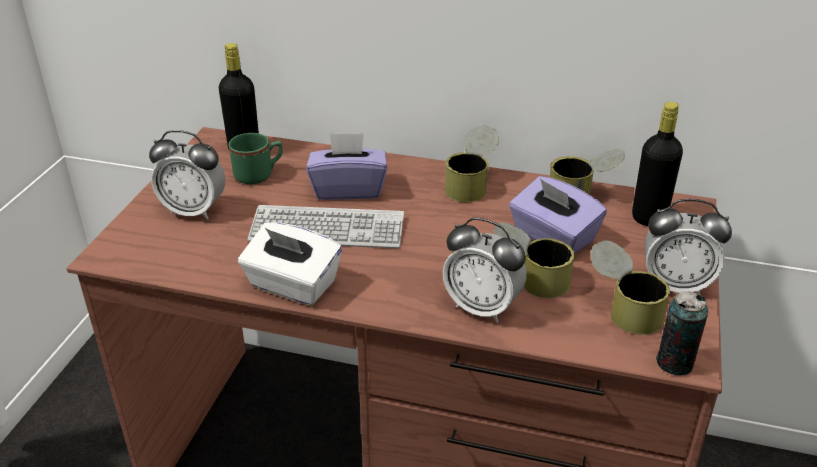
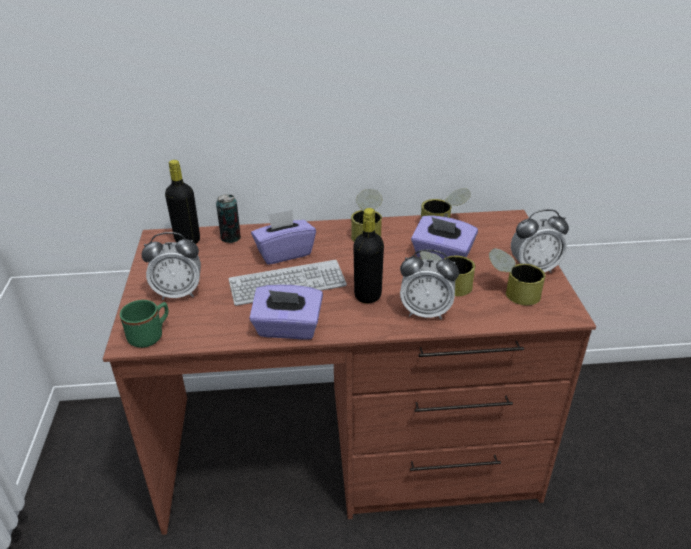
camera: 20 degrees left, 0 degrees up
green mug [228,133,283,184] -> green mug moved to [120,300,169,348]
white tissue box [238,222,342,305] -> purple tissue box [249,285,323,340]
black bottle [632,102,683,226] -> black bottle moved to [353,208,384,304]
can [656,291,708,376] -> can moved to [216,194,241,243]

